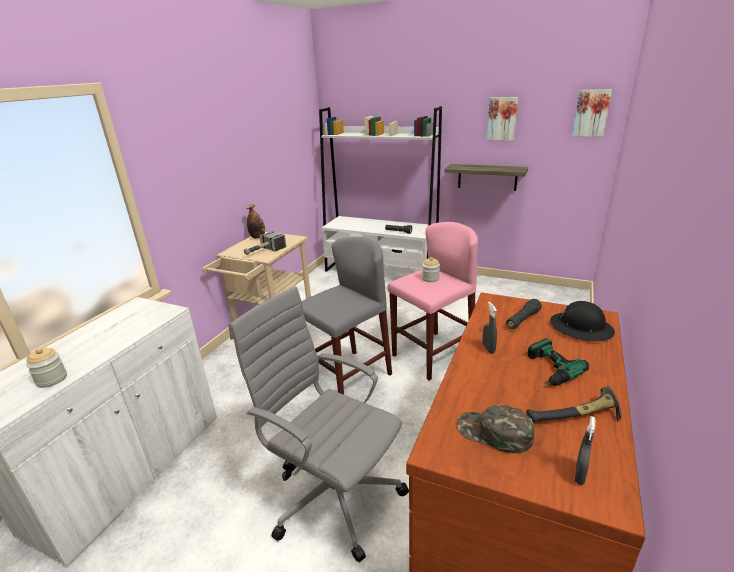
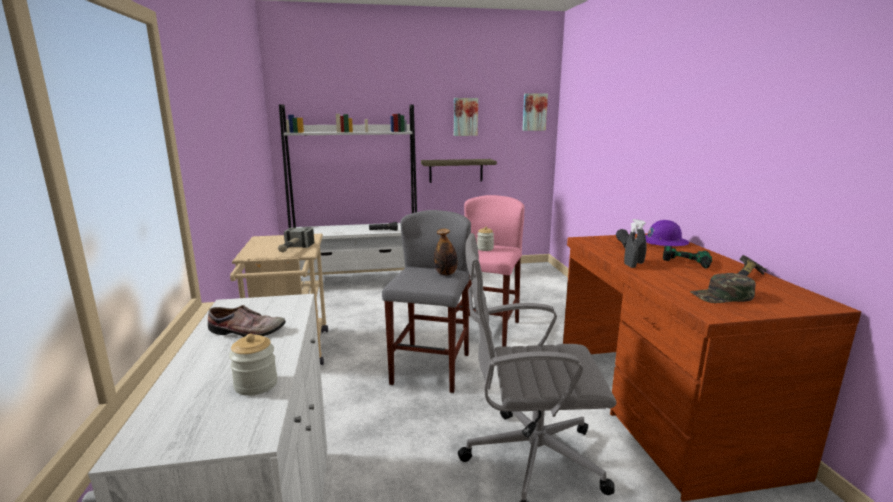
camera: 35 degrees left, 10 degrees down
bottle [246,204,265,239] -> bottle moved to [434,229,458,276]
black hard hat [550,301,615,341] -> purple hard hat [645,220,689,246]
grey spray bottle [575,416,595,485] -> grey spray bottle moved to [624,222,639,268]
none -> shoe [208,305,286,337]

